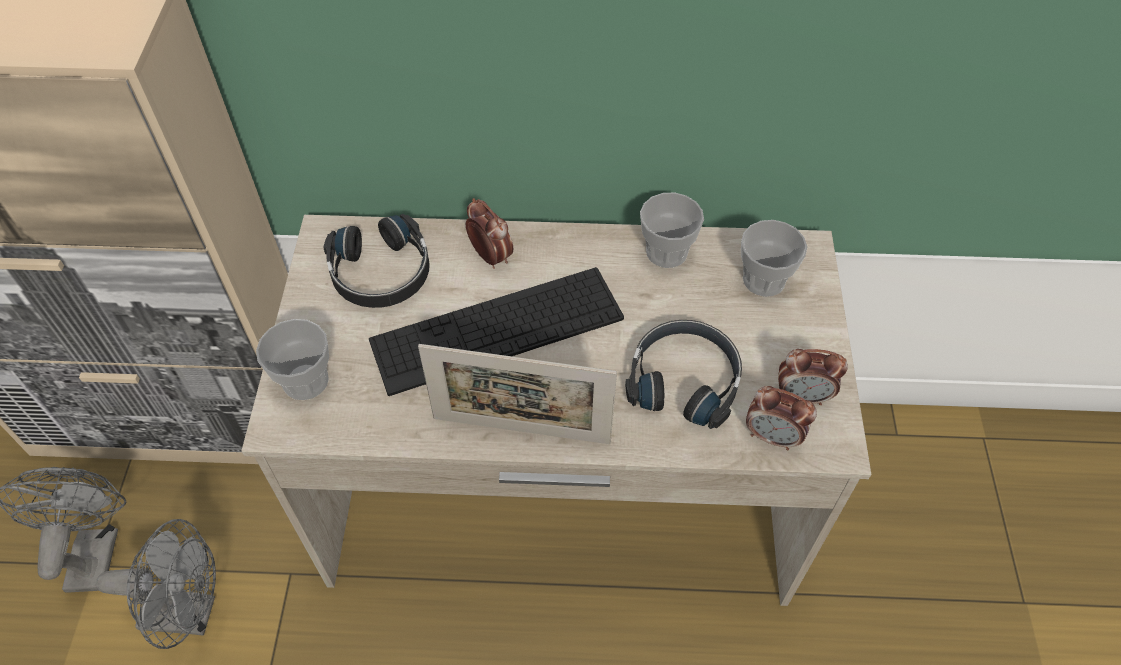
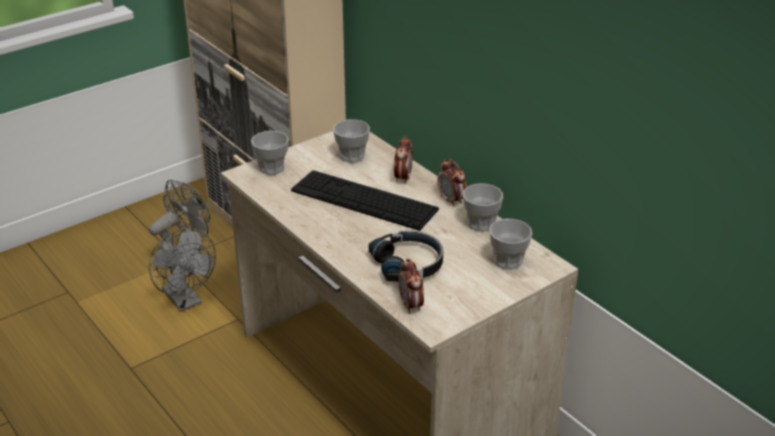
camera: 50 degrees right, 20 degrees down
black headphones [323,214,430,308] -> cup [333,119,370,163]
picture frame [418,344,617,444] -> none
alarm clock [778,349,848,405] -> alarm clock moved to [437,159,467,207]

